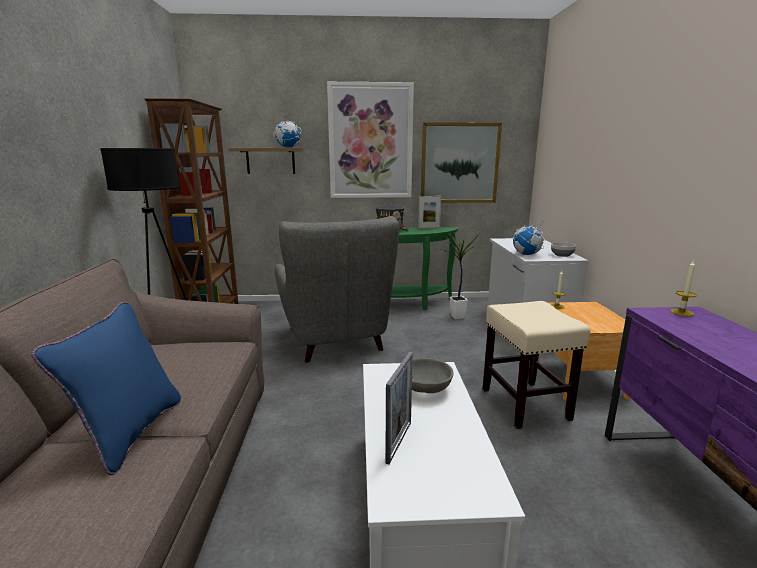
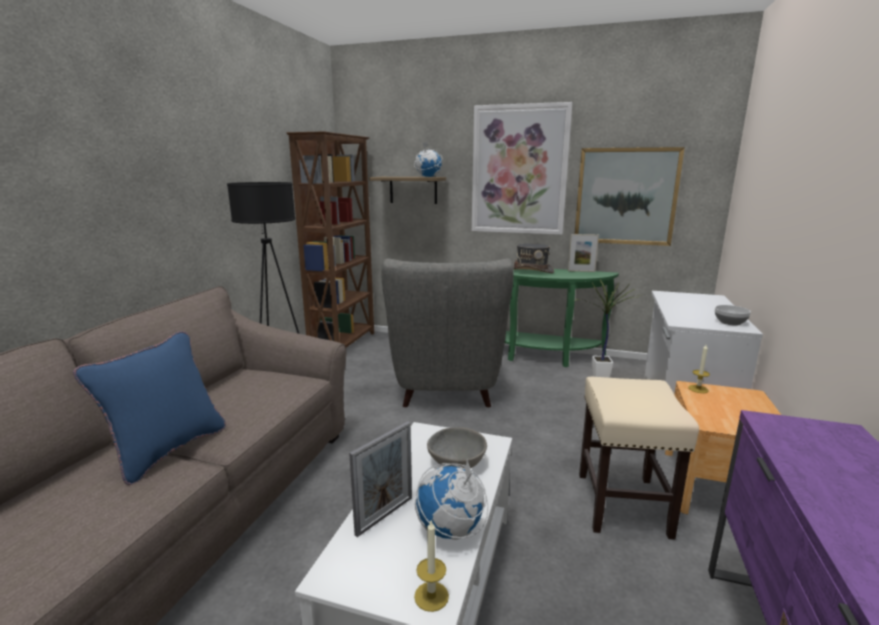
camera: 20 degrees right, 0 degrees up
globe [513,218,545,255] -> globe moved to [415,459,488,540]
candle [670,260,697,316] -> candle moved to [414,521,449,612]

